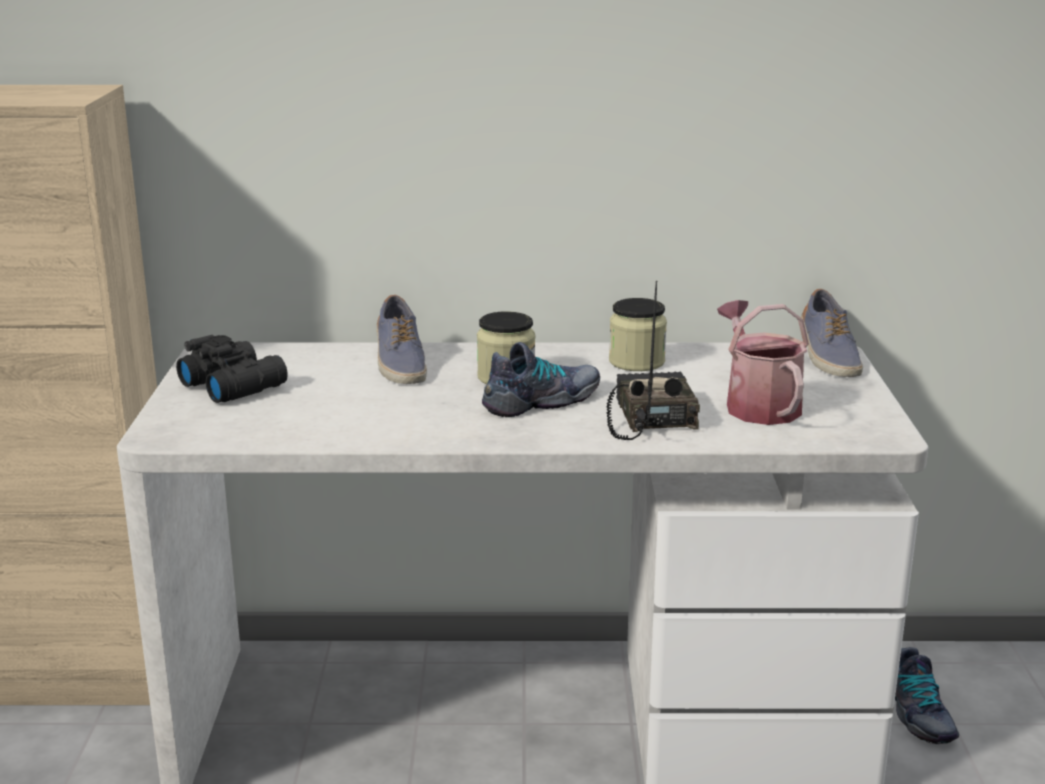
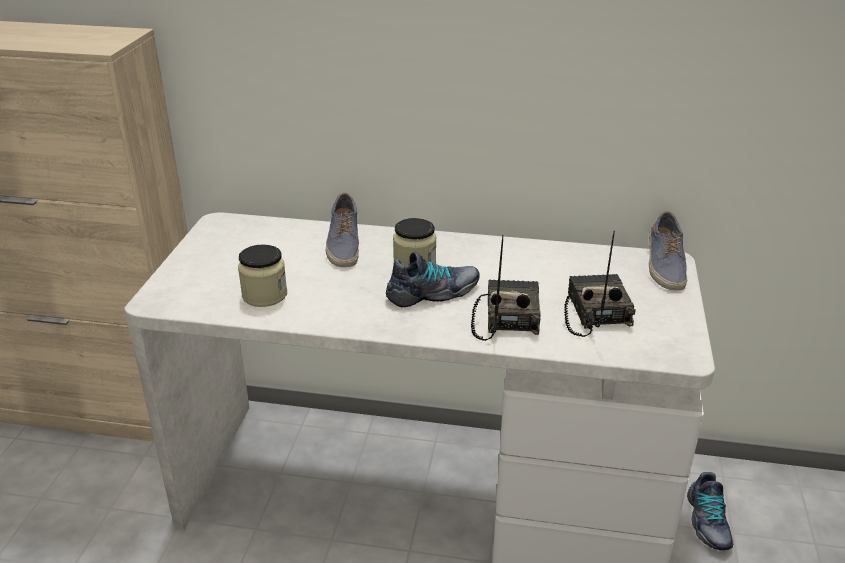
camera: 10 degrees right, 10 degrees up
black binoculars [176,335,288,403] -> none
jar [609,298,667,371] -> jar moved to [238,244,287,307]
watering can [717,300,809,425] -> radio [564,231,636,337]

